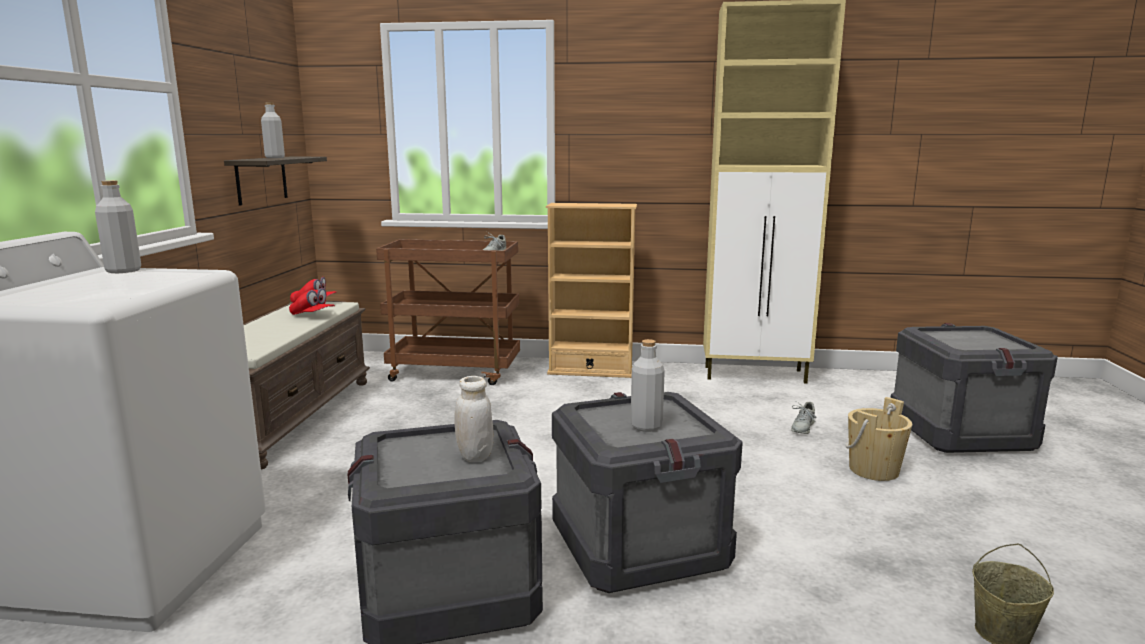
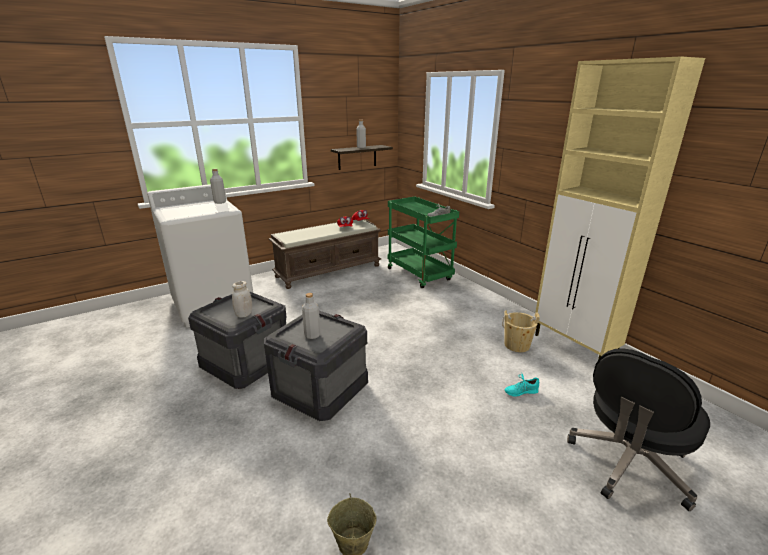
camera: 50 degrees right, 10 degrees up
brown cart [376,239,520,385] -> green cart [388,196,459,288]
beige bookcase [546,203,637,378] -> none
grey shoe [791,402,816,434] -> turquoise shoe [505,374,539,397]
beige bucket [846,397,912,481] -> beige bucket moved to [502,310,540,352]
crate [890,323,1058,453] -> black office chair [567,348,710,511]

